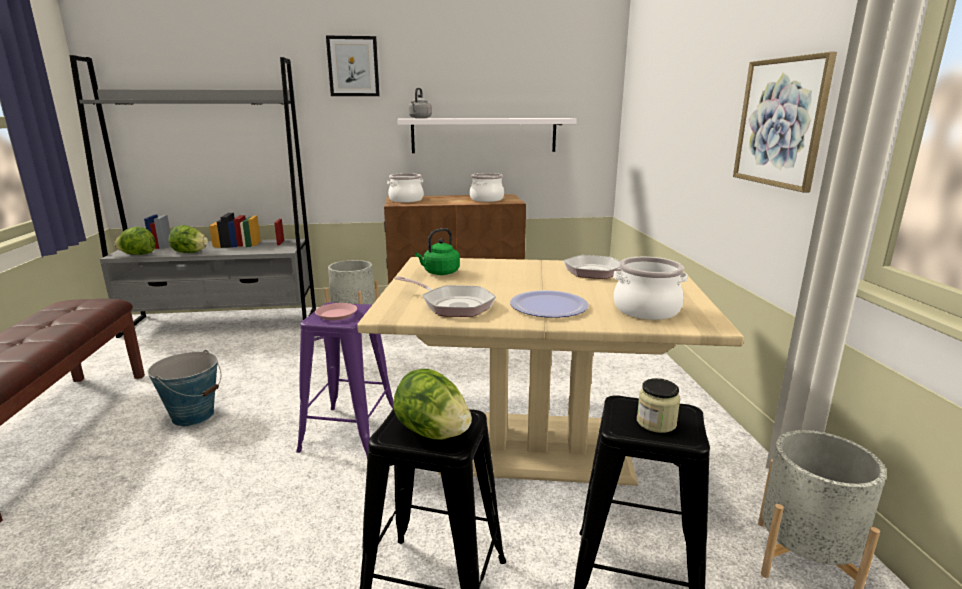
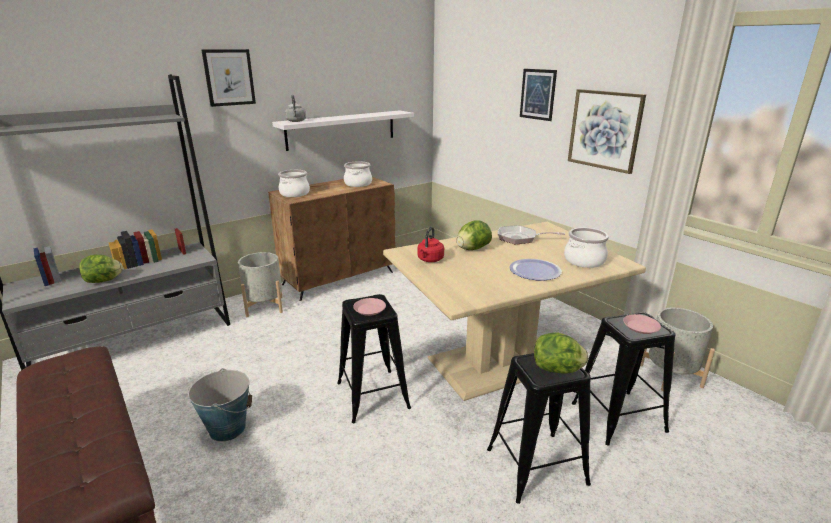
camera: 30 degrees left, 5 degrees up
lettuce [114,227,155,255] -> lettuce moved to [457,220,492,250]
purple stool [296,302,394,459] -> black stool [337,294,411,423]
frying pan [394,276,496,317] -> none
green kettle [415,228,460,275] -> red kettle [417,227,444,262]
jar [637,378,680,433] -> pink plate [623,314,661,334]
none -> picture [520,69,557,121]

